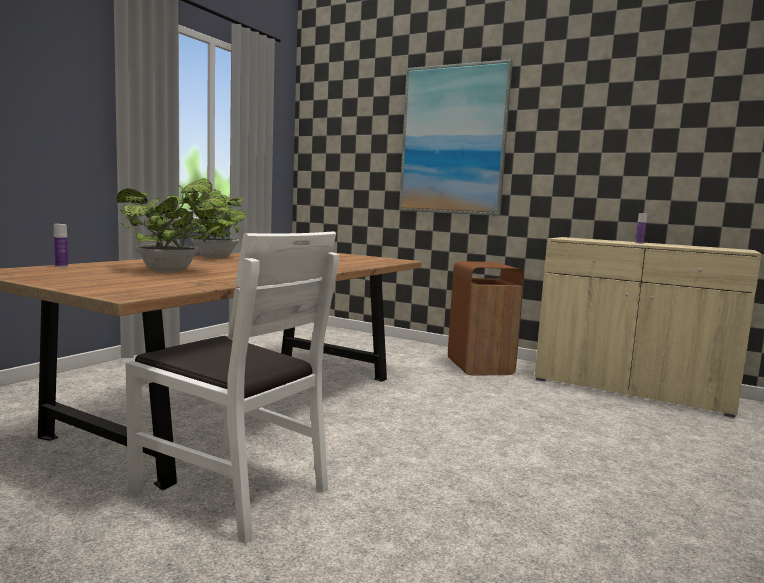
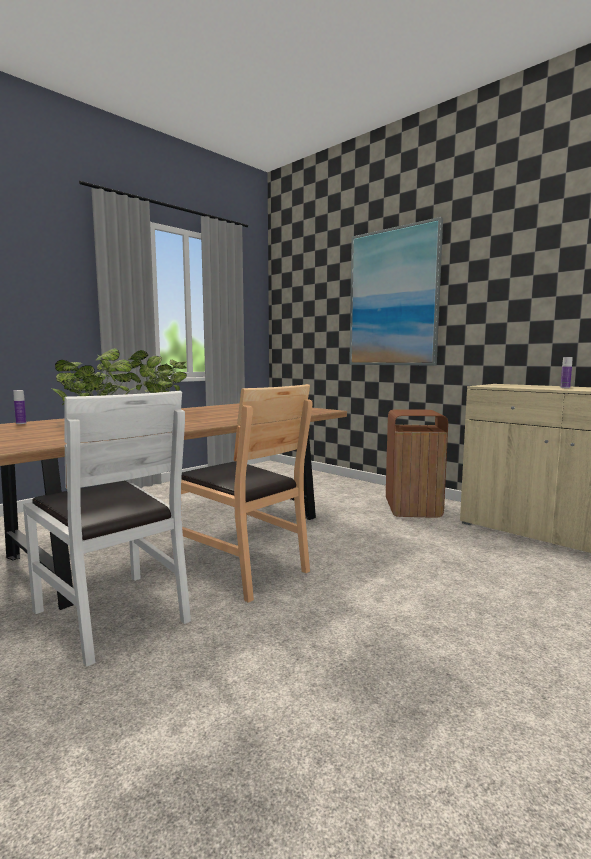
camera: 15 degrees right, 0 degrees up
none -> brown chair [173,384,312,603]

